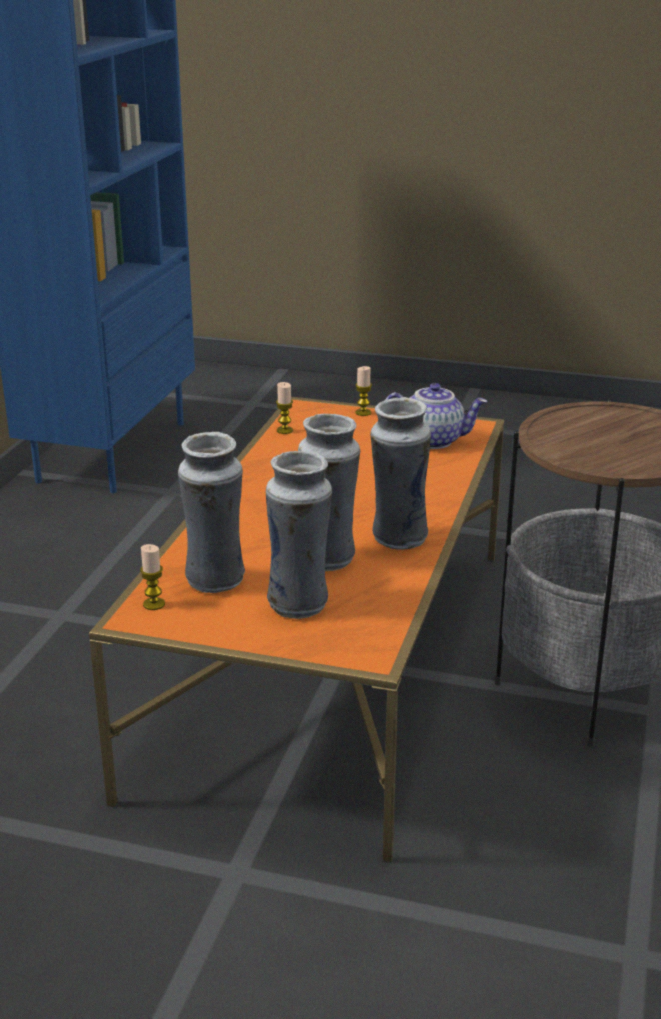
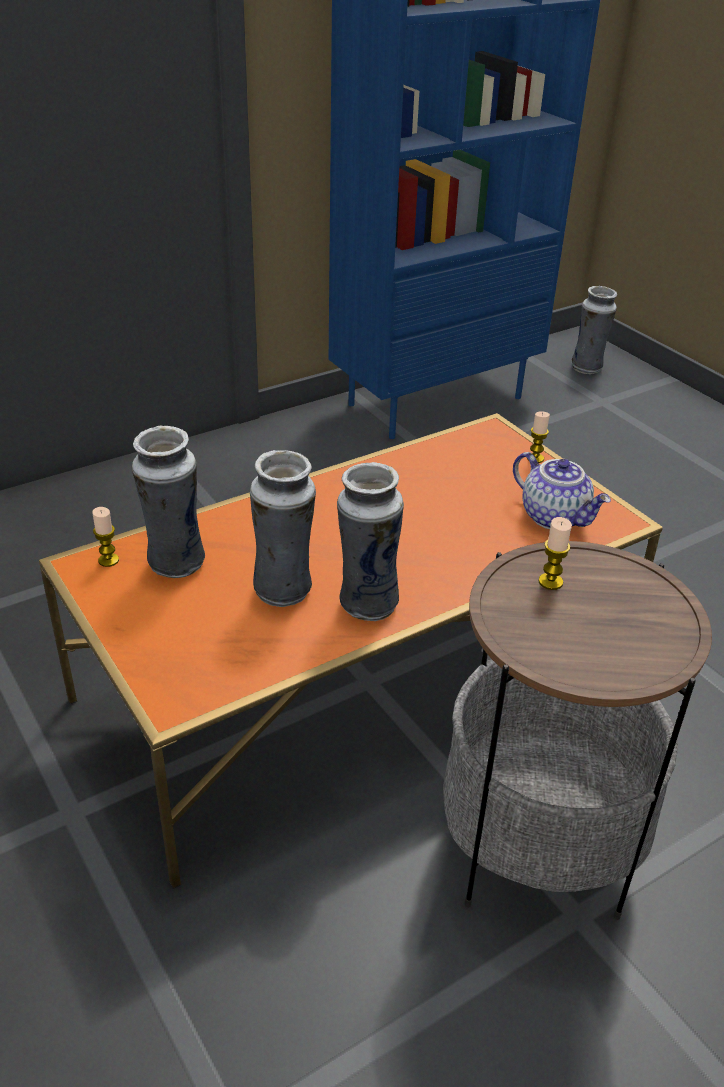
camera: 40 degrees right, 10 degrees up
vase [266,451,332,619] -> vase moved to [572,286,617,374]
candle [276,382,293,434] -> candle moved to [538,517,572,590]

